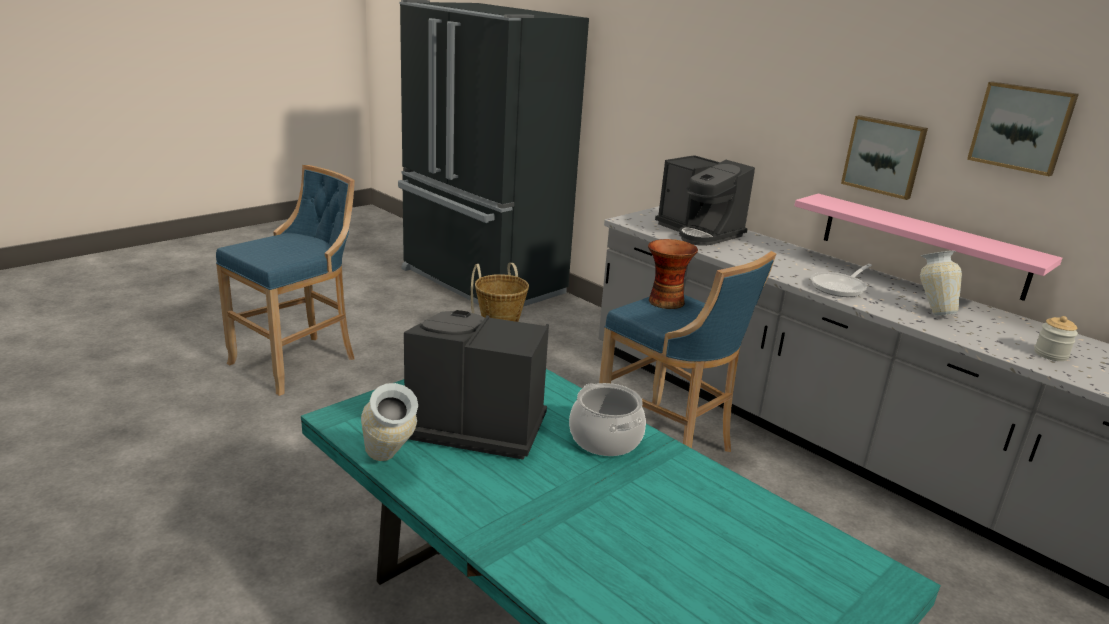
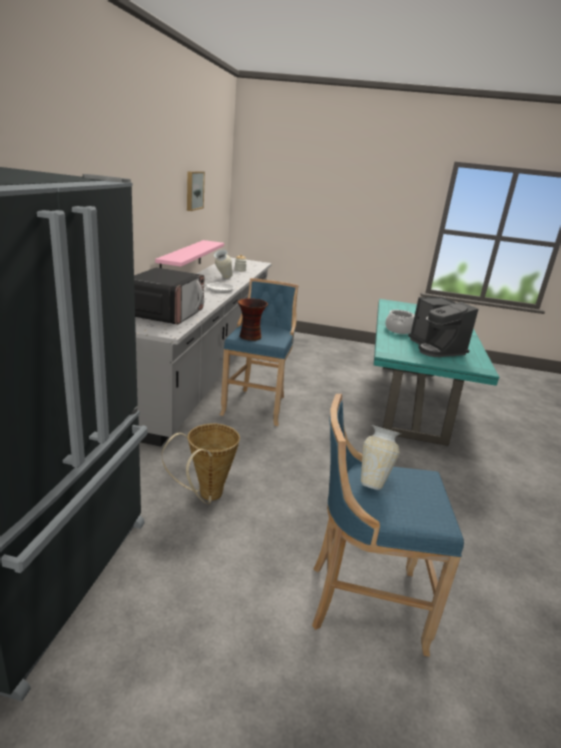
camera: 125 degrees left, 0 degrees up
vase [361,383,418,461] -> vase moved to [361,425,401,490]
coffee machine [655,155,755,246] -> microwave [134,267,204,325]
picture [841,115,928,200] -> none

